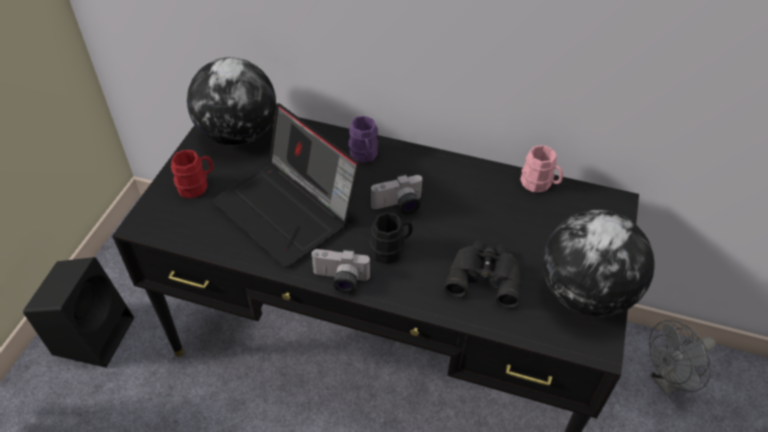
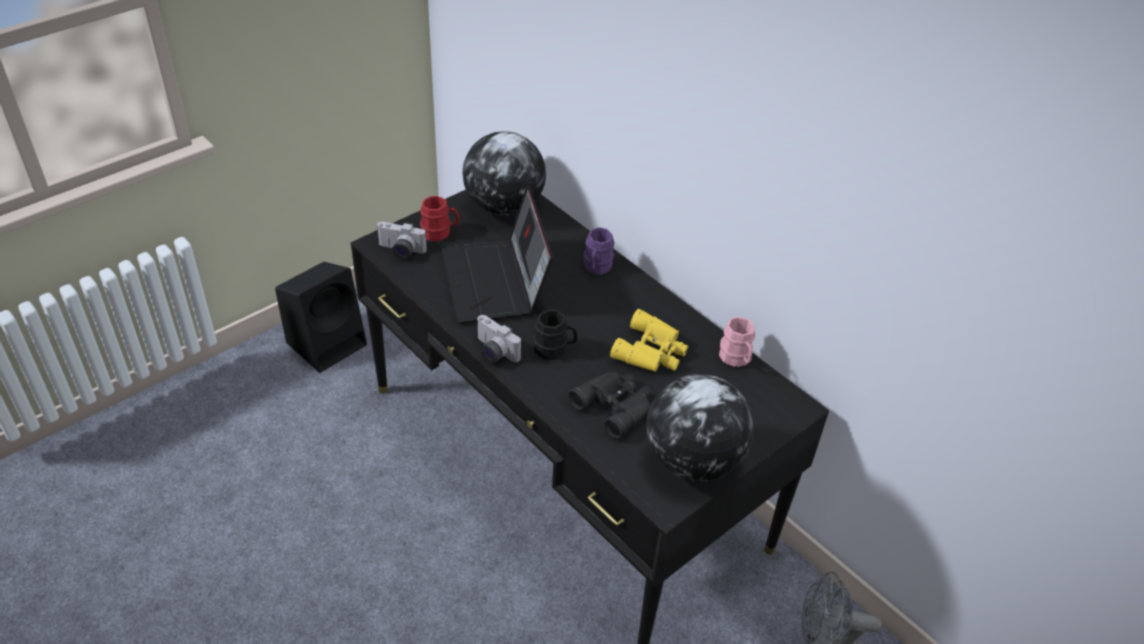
camera: 30 degrees right, 5 degrees down
camera [371,174,424,214] -> camera moved to [376,222,427,260]
none -> yellow binoculars [610,309,688,372]

